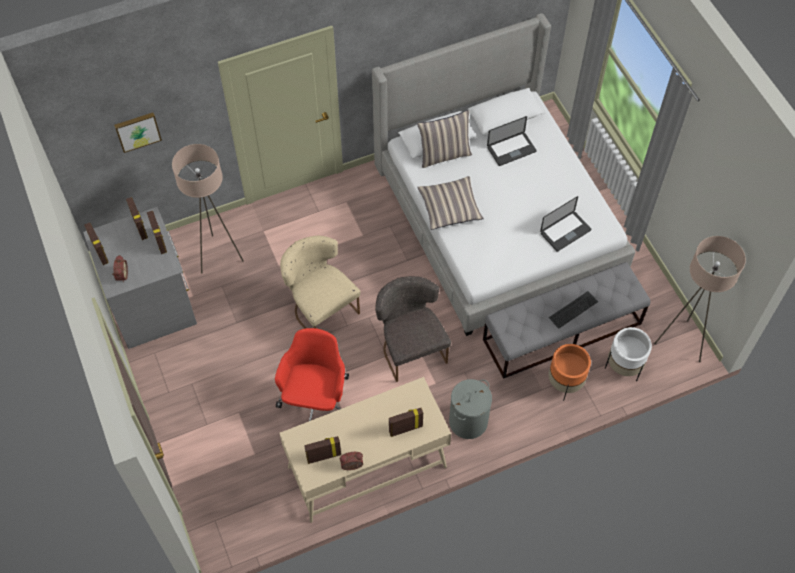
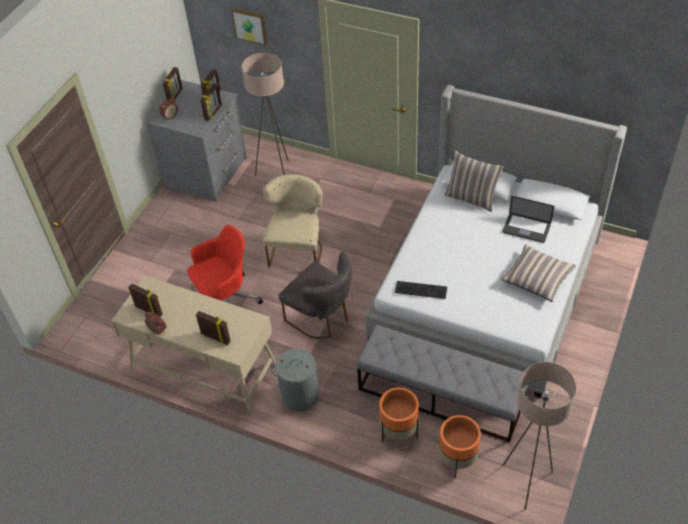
camera: 50 degrees right, 10 degrees down
grey chair [375,276,451,382] -> grey chair turned 105 degrees clockwise [278,252,352,339]
pillow [417,176,484,230] -> pillow moved to [501,244,576,302]
laptop [540,196,591,251] -> none
keyboard [549,291,598,328] -> keyboard moved to [395,281,447,299]
white planter [605,327,652,381] -> orange planter [439,415,481,478]

